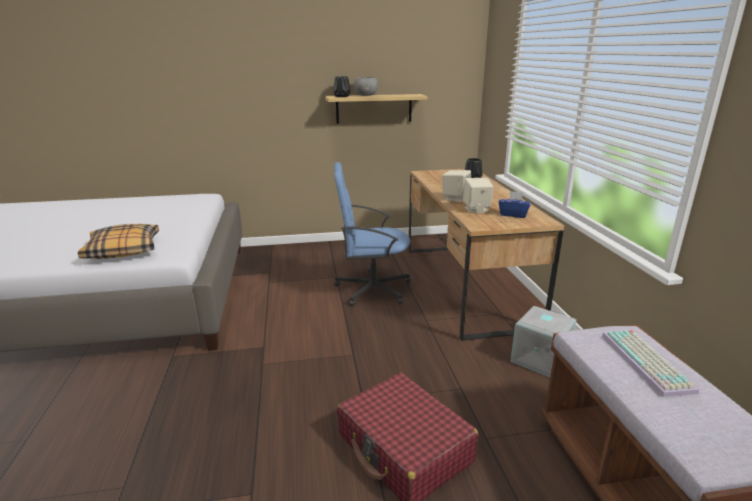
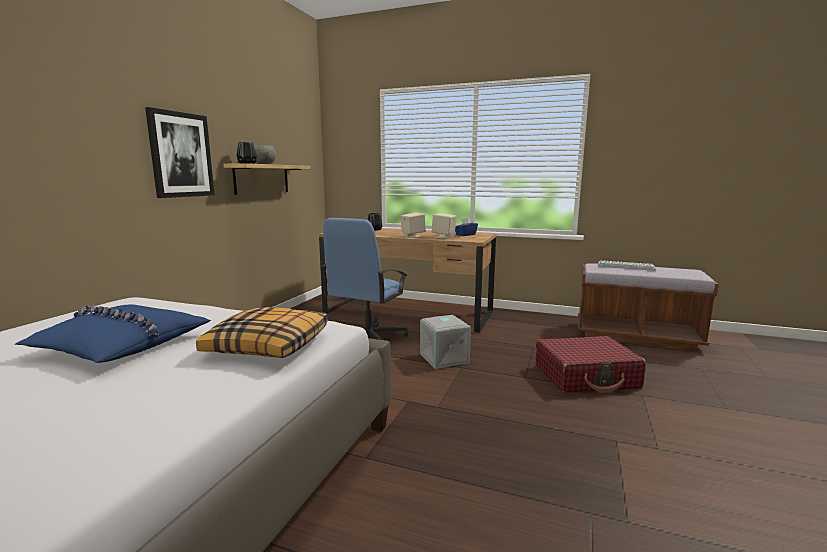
camera: 60 degrees left, 10 degrees down
grey storage box [510,306,576,377] -> grey storage box moved to [420,315,471,369]
none -> blue pillow [15,304,211,363]
none -> picture [145,107,215,198]

